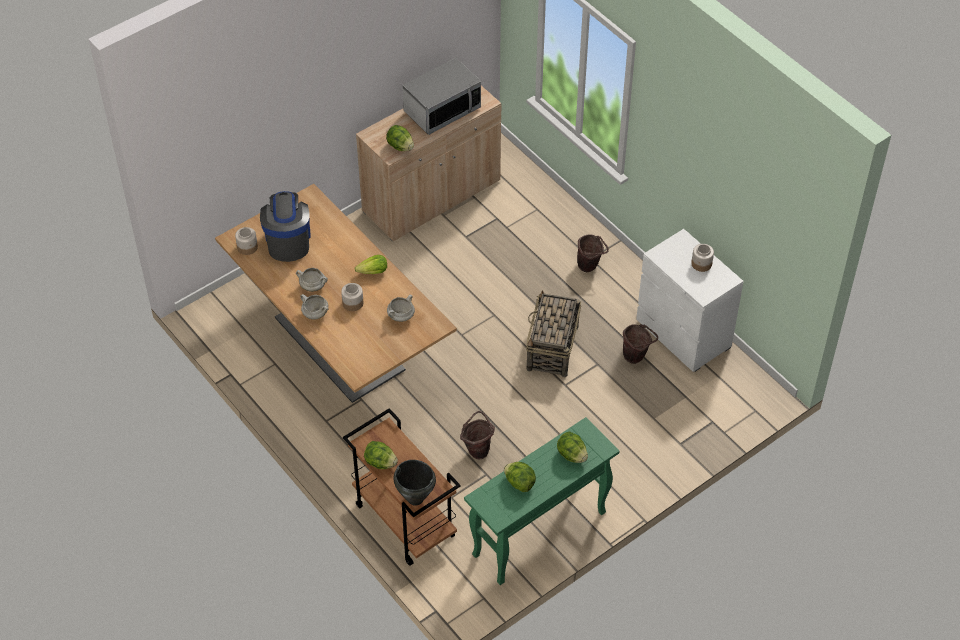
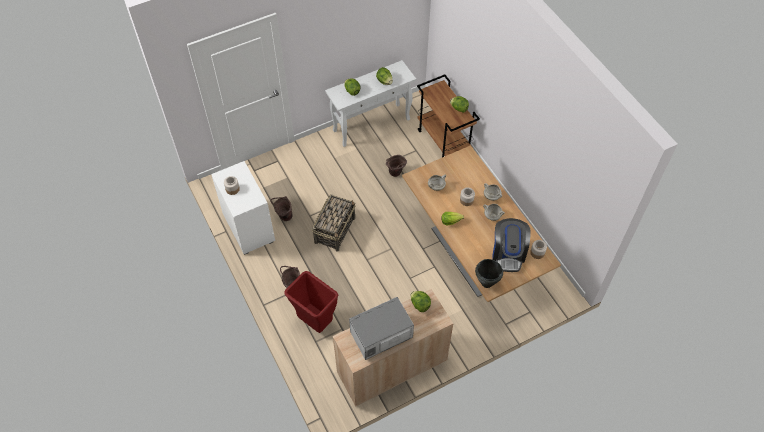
camera: 170 degrees left, 5 degrees up
black cooking pot [393,460,436,506] -> black cooking pot moved to [475,259,503,288]
green console table [464,417,620,585] -> white console table [325,60,416,147]
none -> red trash can [284,271,338,333]

